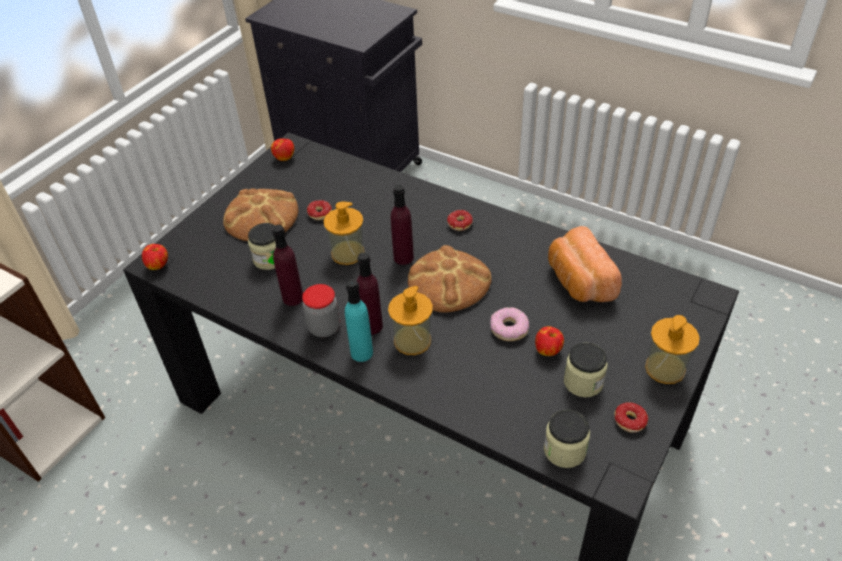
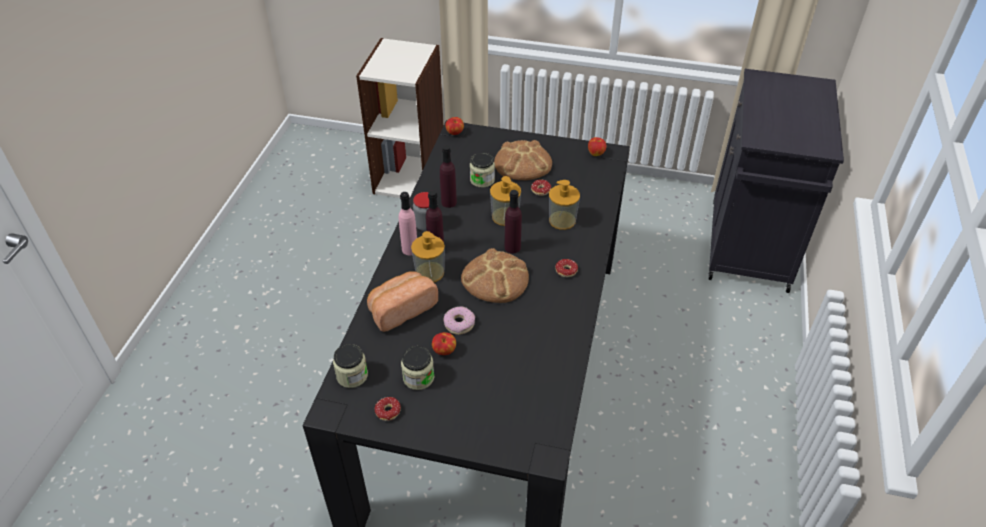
camera: 70 degrees right, 0 degrees up
turquoise bottle [345,279,373,362] -> pink bottle [398,192,417,255]
bread [548,226,622,302] -> bread moved to [367,271,438,332]
soap dispenser [645,315,700,384] -> soap dispenser moved to [549,180,580,230]

